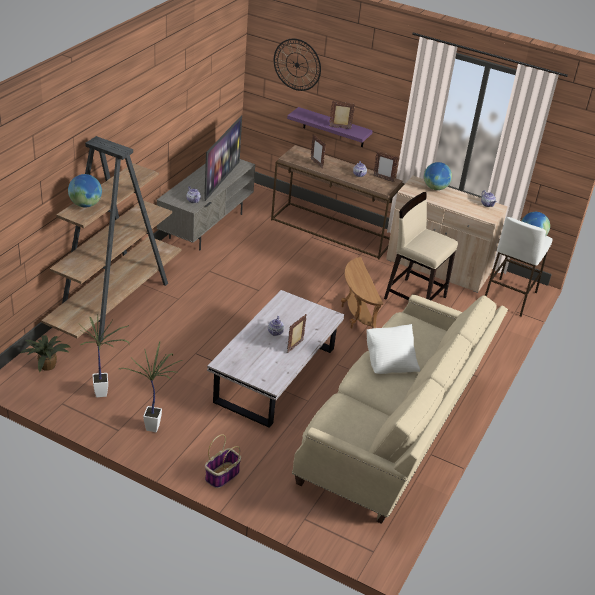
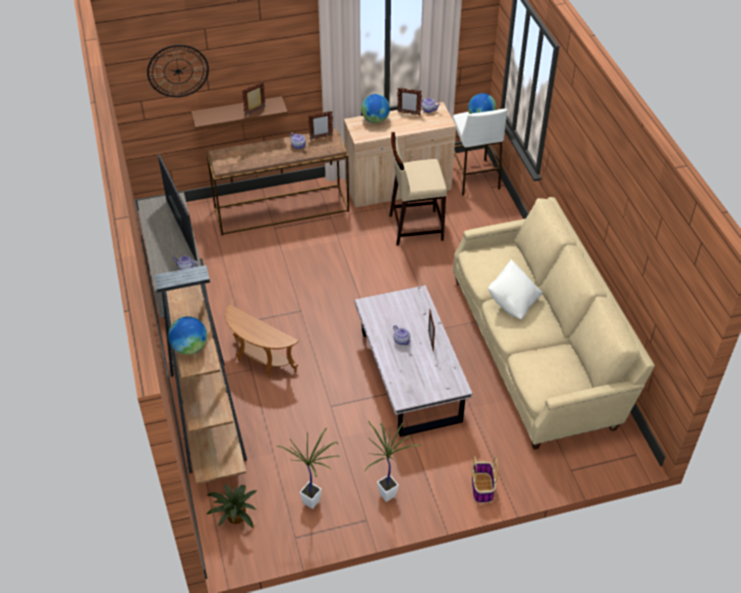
camera: 40 degrees left, 10 degrees up
purple shelf [287,107,373,147] -> brown shelf [191,96,288,130]
picture frame [311,134,326,169] -> picture frame moved to [397,88,422,115]
brown side table [341,257,383,329] -> brown side table moved to [225,305,299,377]

